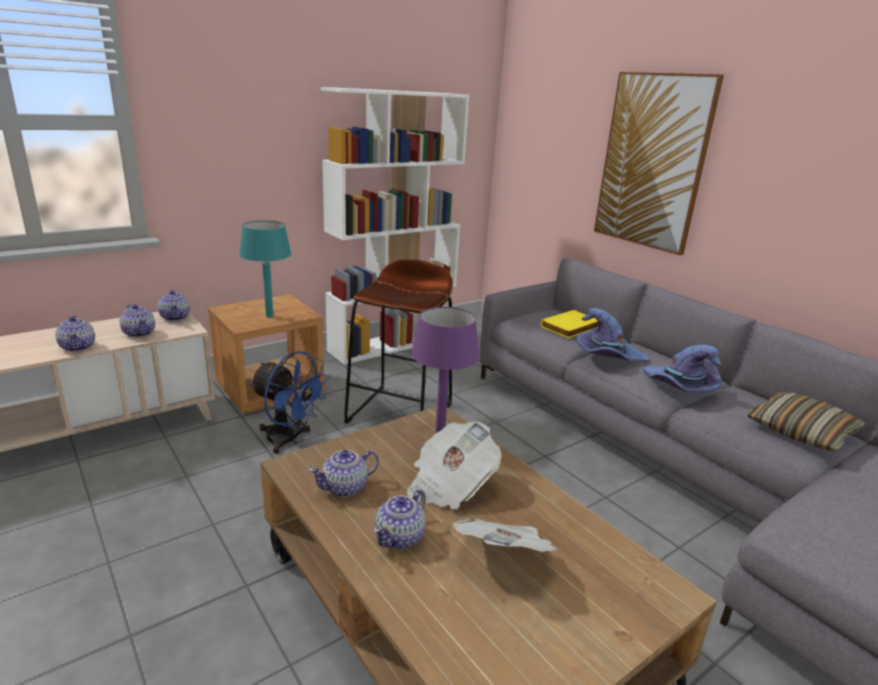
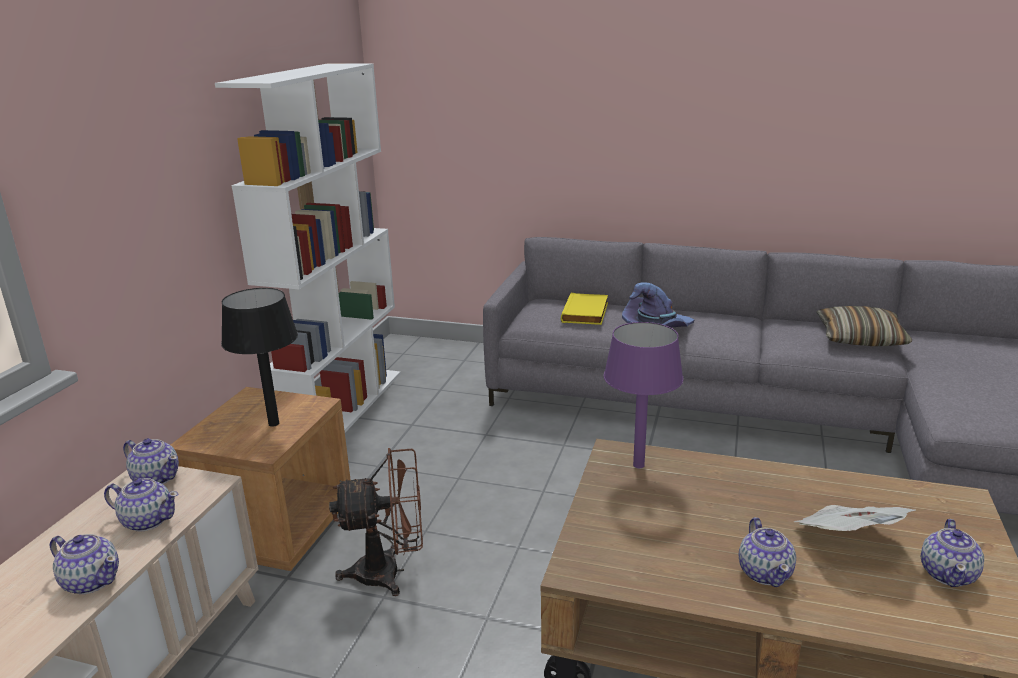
camera: 35 degrees left, 0 degrees up
turquoise table lamp [239,221,291,317] -> black table lamp [221,288,298,427]
blue fan [249,351,329,454] -> brown fan [329,448,423,596]
teapot [308,450,379,497] -> teapot moved to [921,519,984,587]
brown stool [344,259,453,424] -> none
newspaper [407,422,501,510] -> none
picture [594,72,724,255] -> none
purple hat [643,345,722,393] -> none

